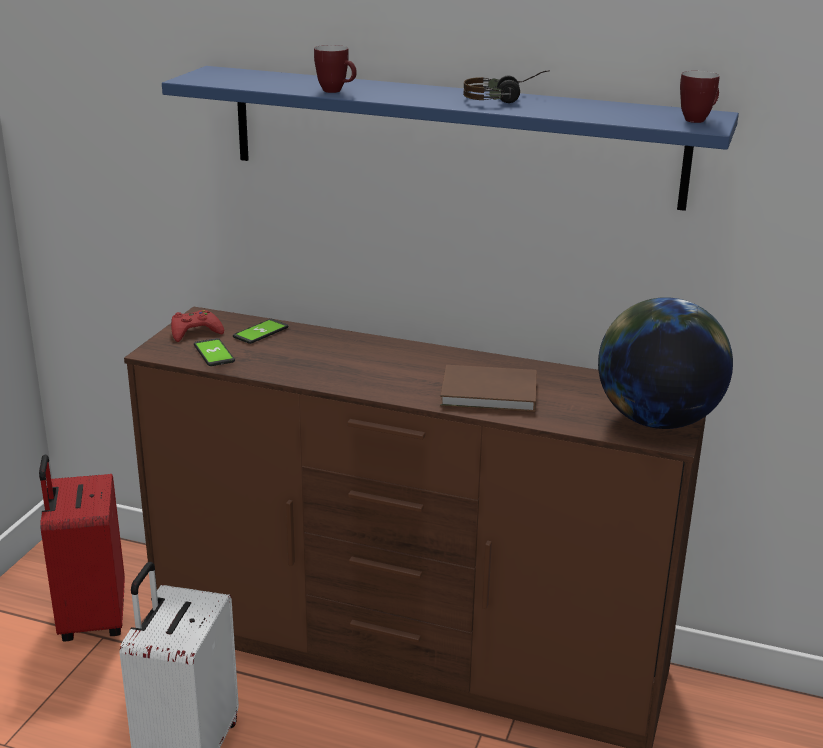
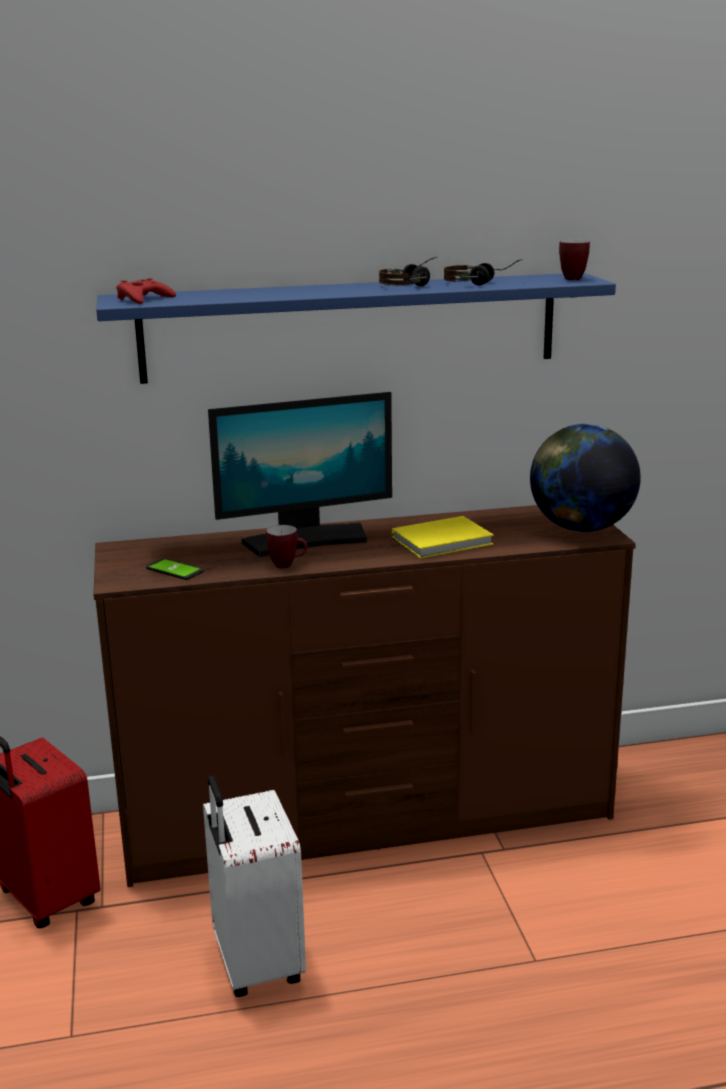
camera: 30 degrees left, 5 degrees down
red game controller [171,310,224,342] -> red game controller moved to [116,278,176,304]
phone [233,319,289,344] -> none
mug [314,45,357,93] -> mug moved to [266,525,307,568]
brown book [440,365,537,412] -> yellow book [392,516,494,558]
none -> monitor [208,392,392,557]
none -> headphones [444,259,522,285]

